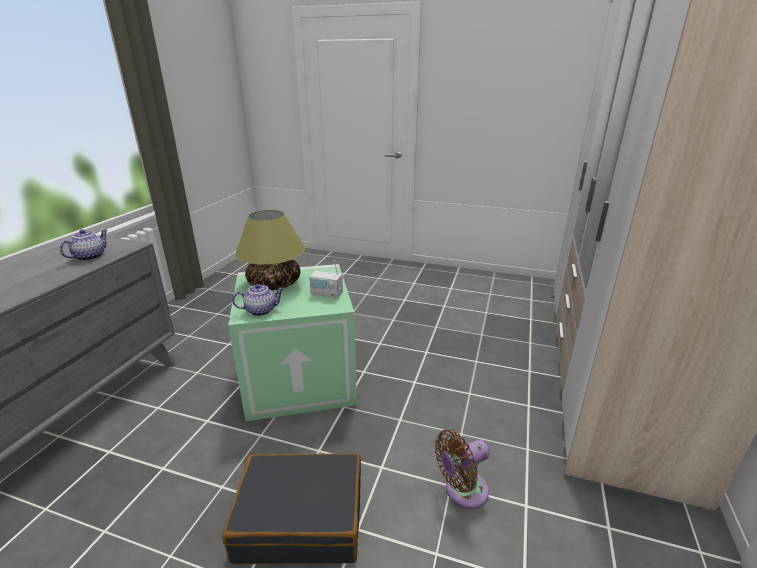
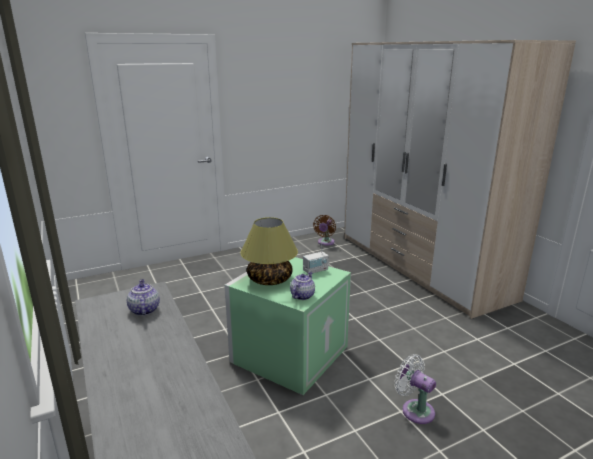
camera: 45 degrees left, 5 degrees down
black suitcase [222,453,361,564] -> white fan [395,354,436,424]
brown fan [435,430,490,509] -> brown fan moved to [313,215,336,246]

